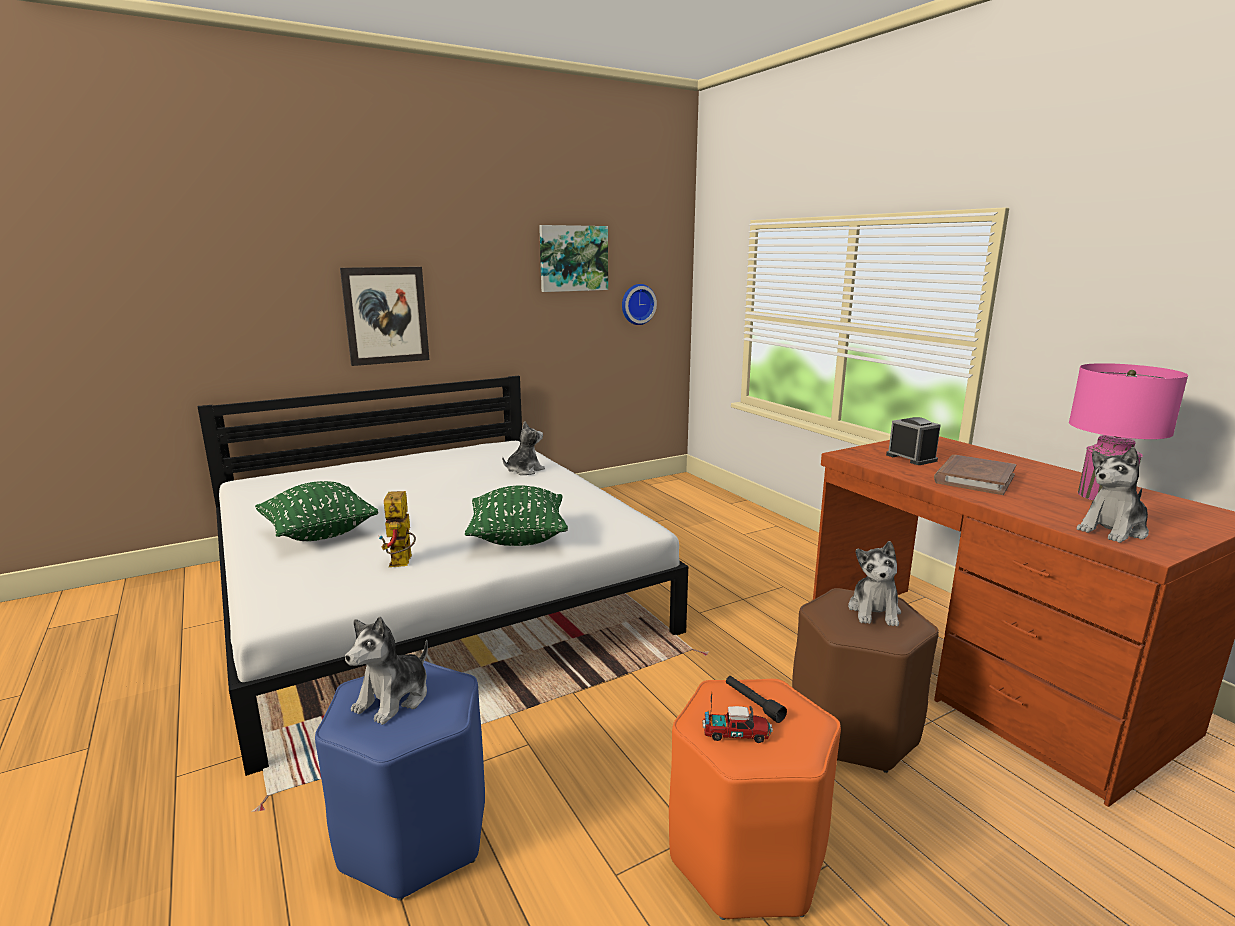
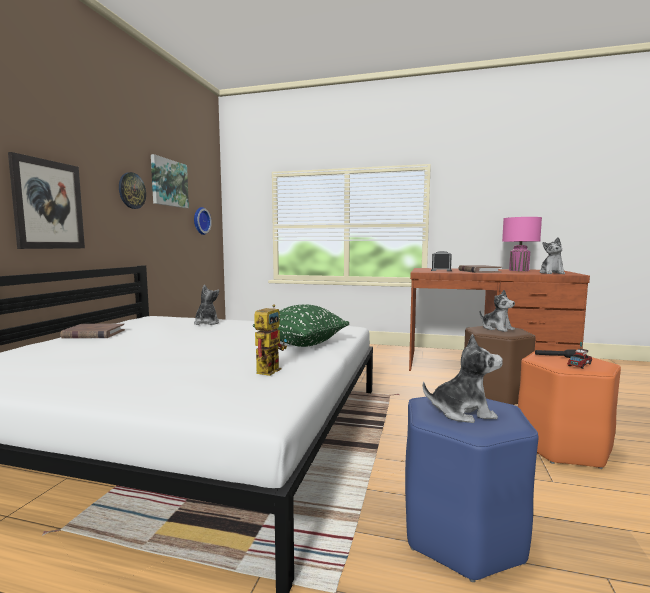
camera: 45 degrees left, 10 degrees down
green pillow [255,481,378,541] -> none
plush toy [345,617,428,725] -> plush toy turned 75 degrees counterclockwise [423,334,503,423]
toy robot [379,491,416,567] -> toy robot turned 105 degrees counterclockwise [254,304,287,376]
none -> brown book [60,323,125,339]
none -> wall clock [119,172,146,209]

